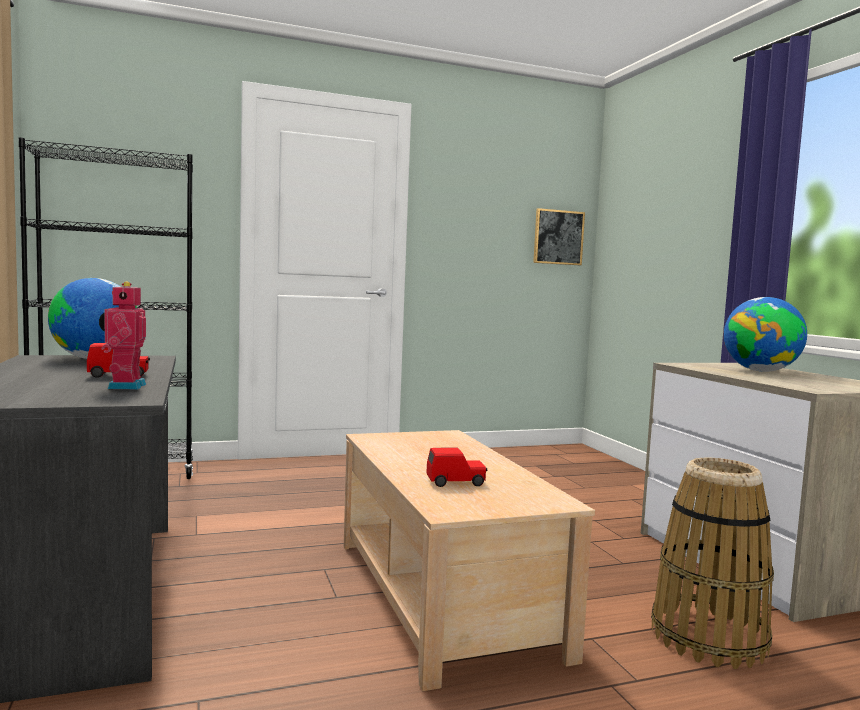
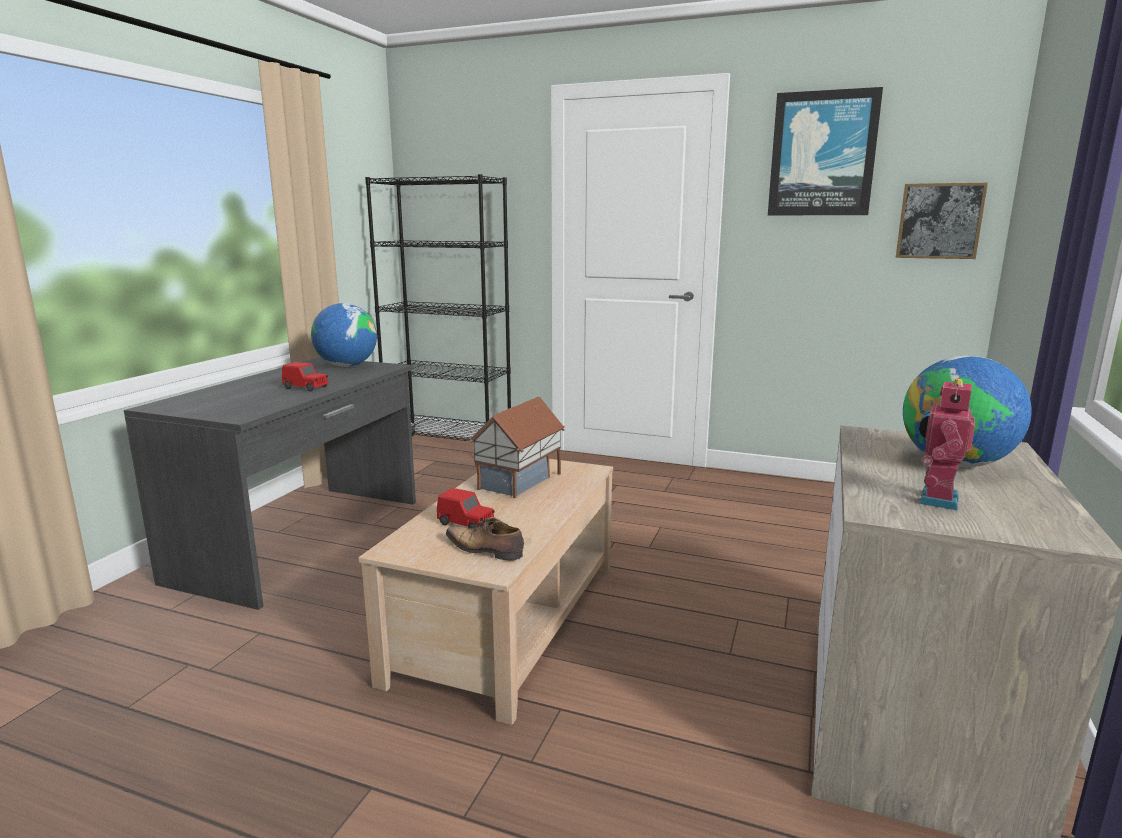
camera: 40 degrees right, 10 degrees up
toy robot [99,282,146,389] -> toy robot moved to [919,378,975,511]
basket [651,458,774,669] -> none
none -> shoe [446,517,524,561]
none -> toy house [469,397,565,498]
none -> picture [768,87,883,215]

